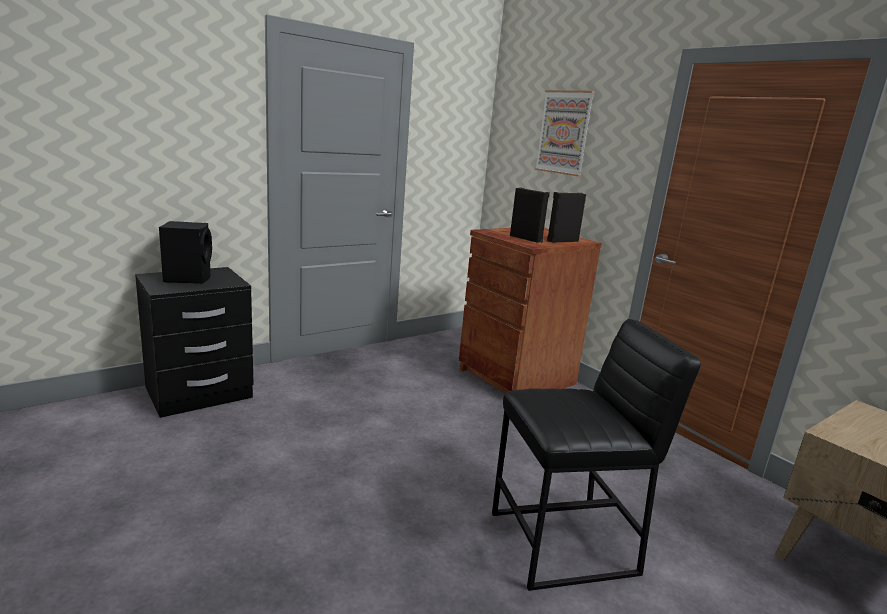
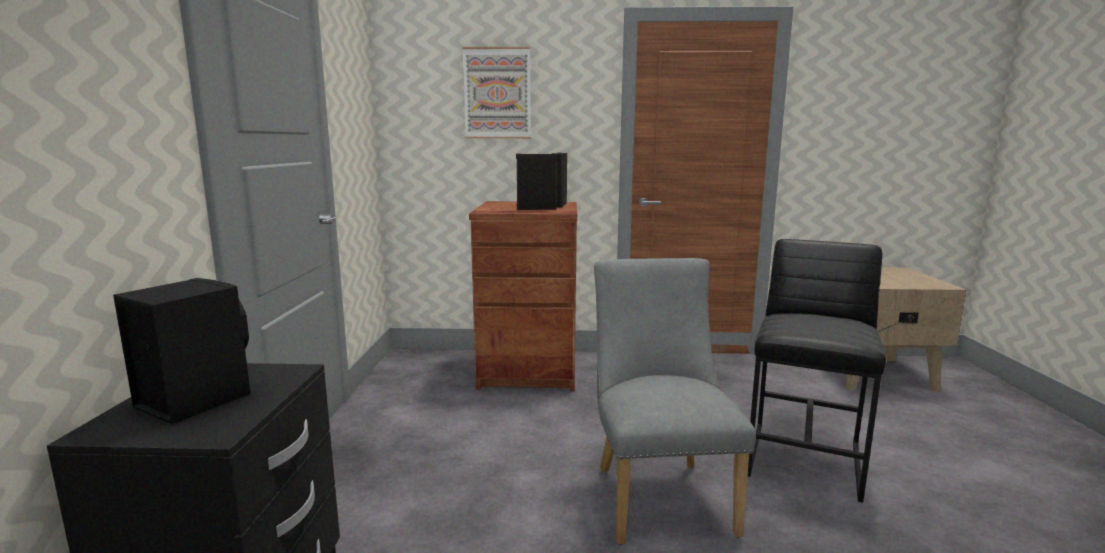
camera: 50 degrees left, 5 degrees down
none -> grey chair [594,258,756,545]

